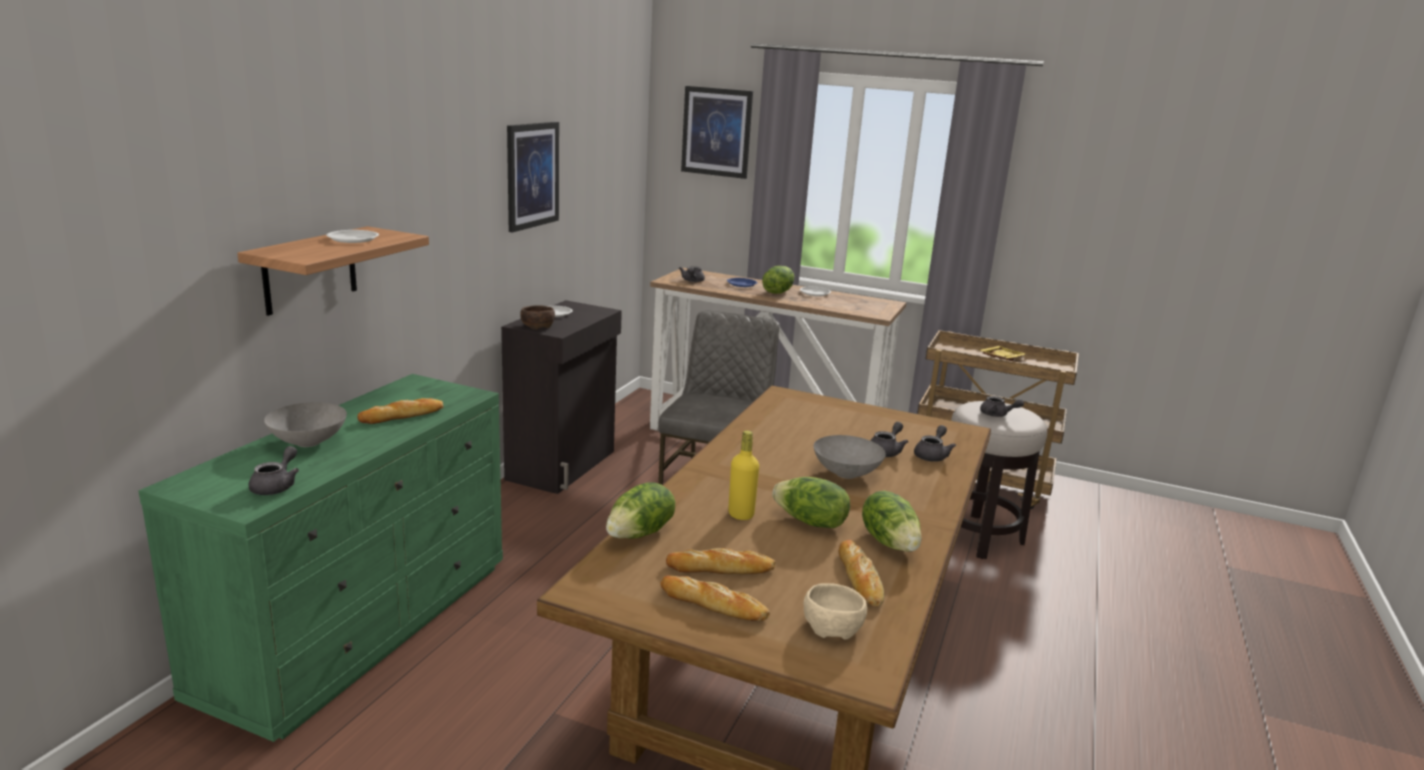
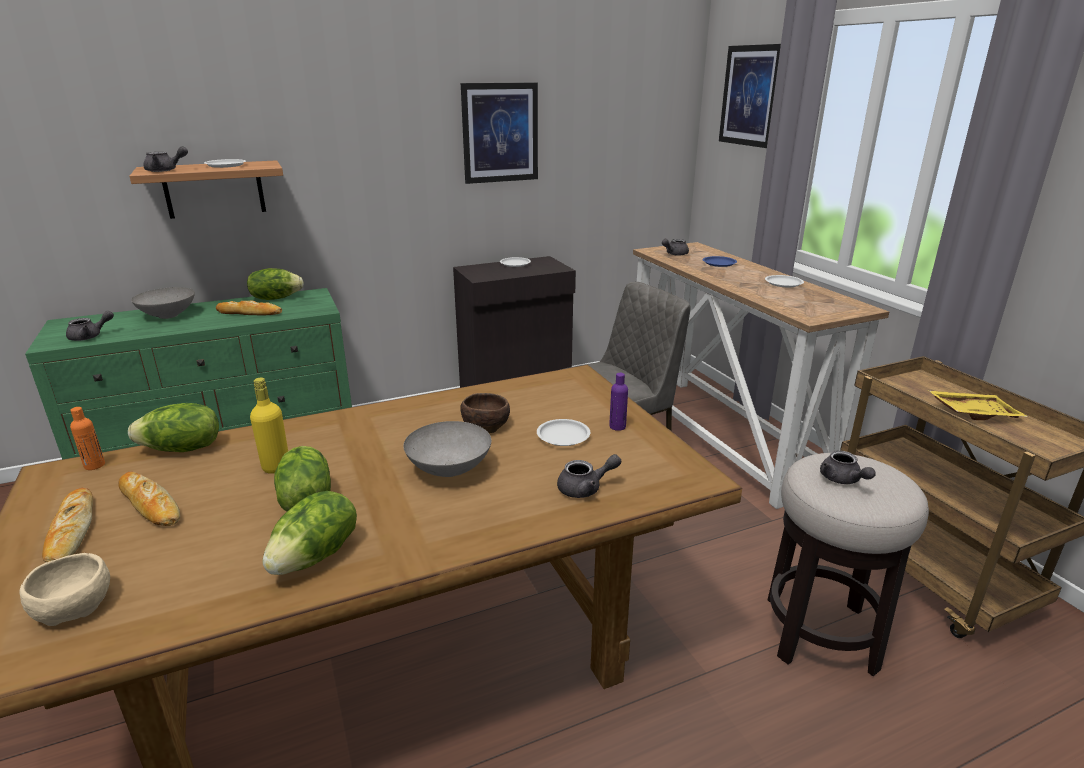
camera: 45 degrees right, 5 degrees up
brown bowl [520,305,555,330] -> brown bowl moved to [460,393,510,433]
lettuce [762,266,794,294] -> lettuce moved to [247,268,304,300]
bread [839,539,885,606] -> none
grey teapot [870,422,909,457] -> grey teapot moved to [143,146,188,172]
none -> orange bottle [70,407,105,470]
none -> white plate [537,419,590,446]
none -> purple bottle [609,373,628,431]

